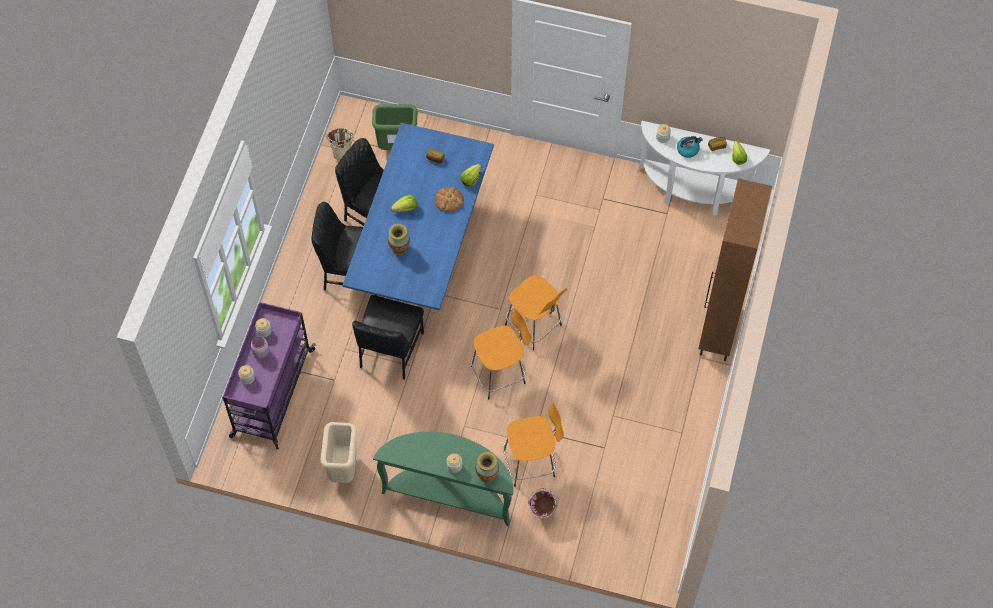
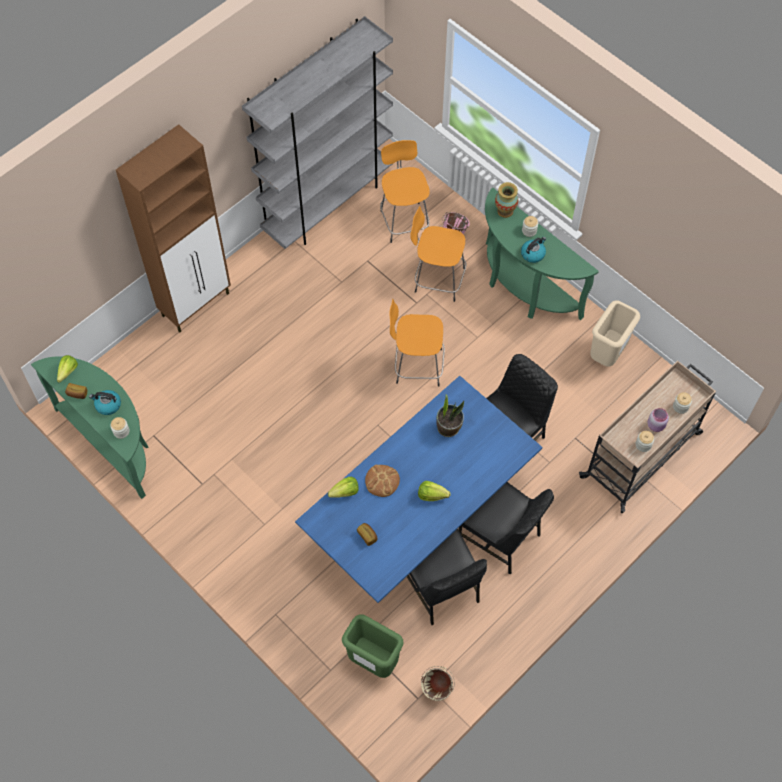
camera: 150 degrees left, 0 degrees up
purple cart [222,302,316,449] -> beige cart [579,360,716,513]
vase [388,224,410,255] -> none
orange stool [505,275,567,350] -> orange stool moved to [380,140,430,243]
white console table [638,121,770,215] -> green console table [31,356,149,499]
none -> grey bookcase [242,16,393,249]
none -> potted plant [436,395,464,437]
none -> kettle [521,237,546,263]

